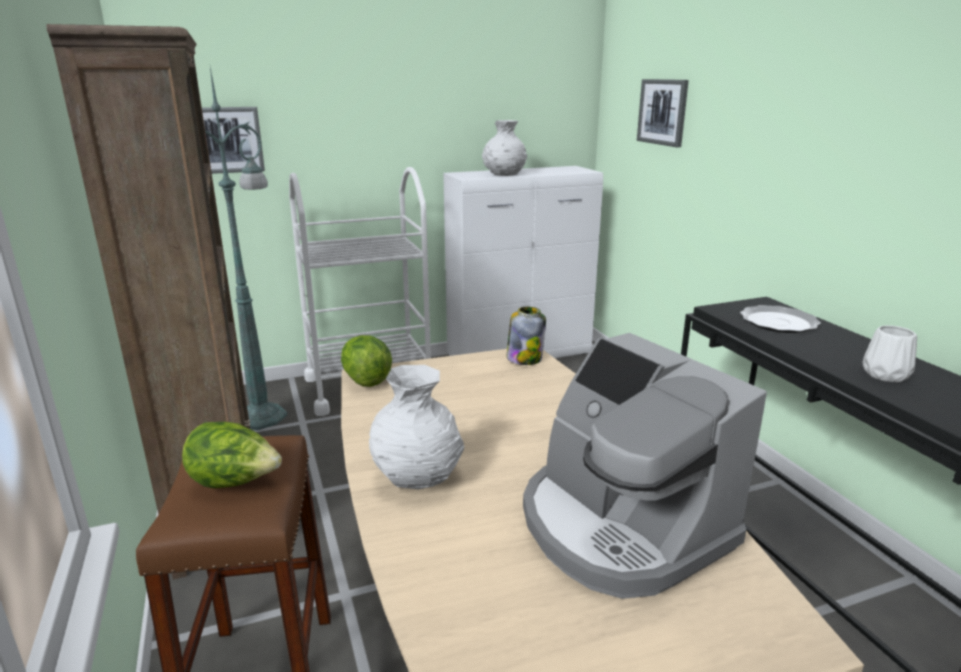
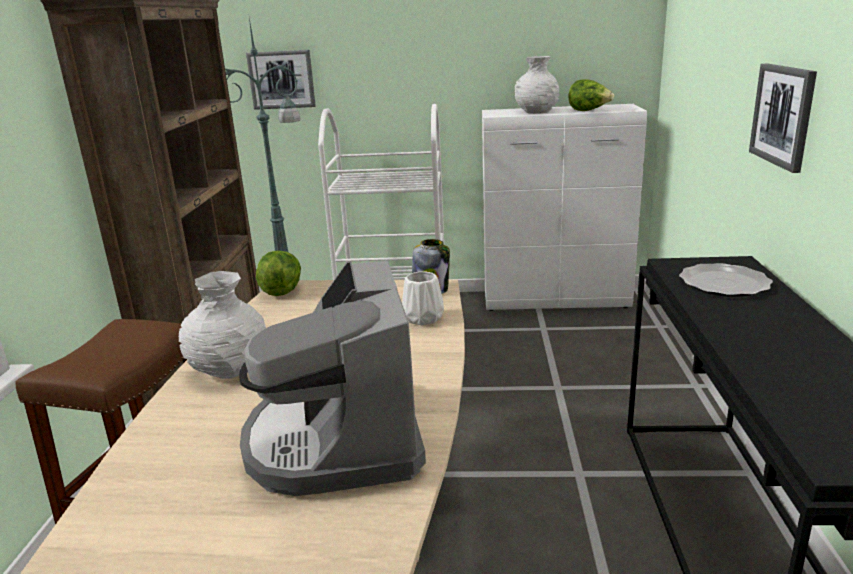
camera: 25 degrees right, 0 degrees up
lettuce [182,422,282,488] -> lettuce moved to [569,79,614,111]
picture [637,79,689,147] -> picture moved to [749,64,817,173]
white vase [863,325,917,382] -> white vase moved to [402,272,444,325]

